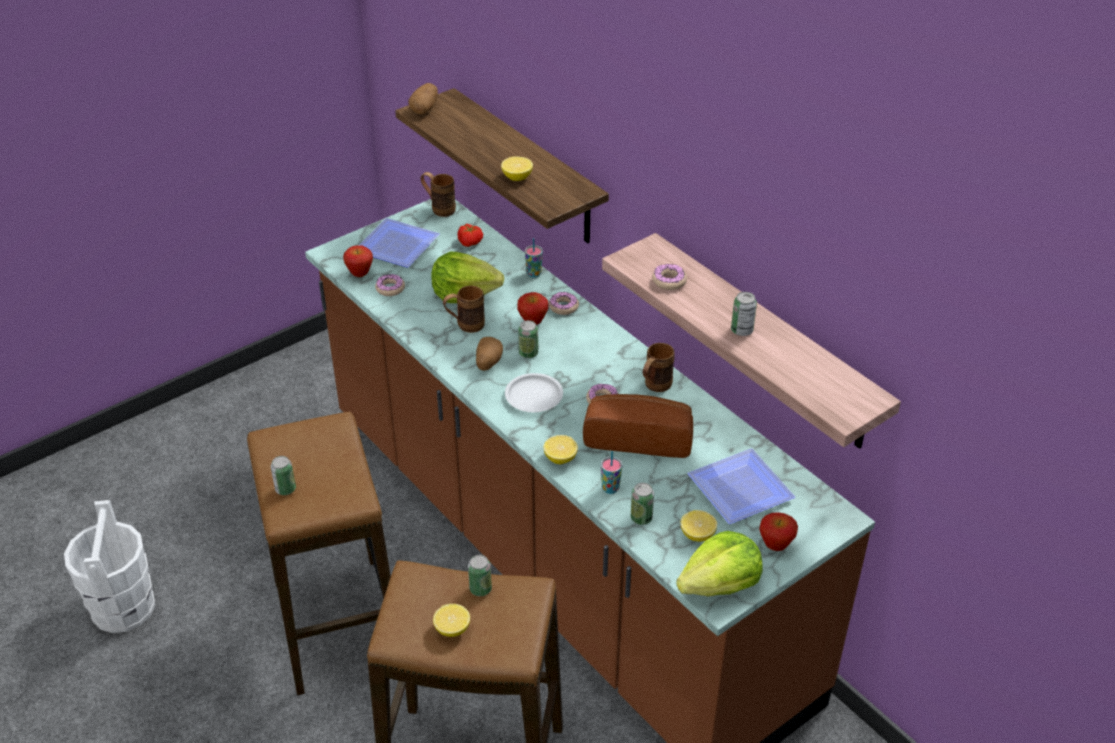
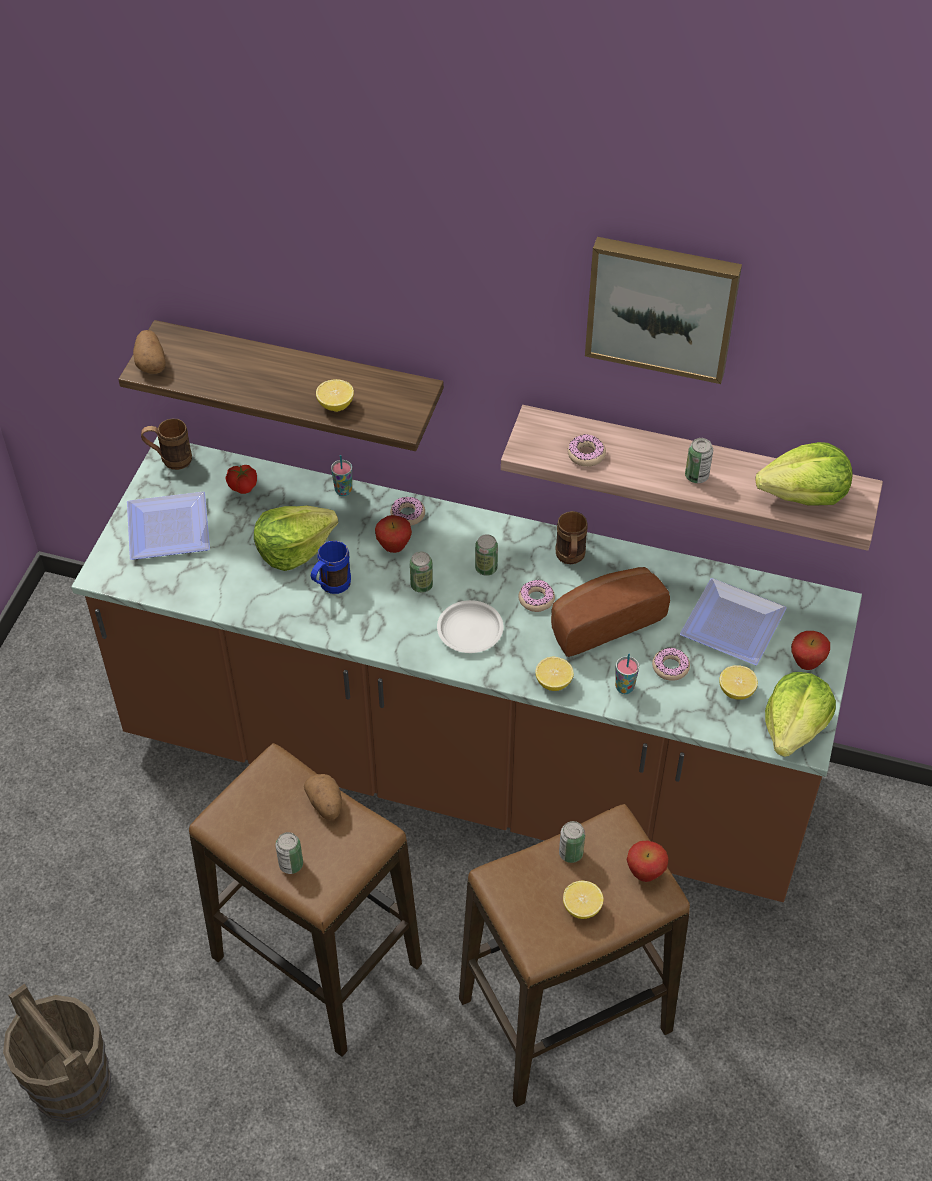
camera: 35 degrees left, 10 degrees up
white bucket [64,500,155,633] -> brown bucket [3,983,111,1123]
apple [343,245,373,277] -> apple moved to [627,840,668,882]
donut [375,274,405,296] -> donut moved to [652,648,690,681]
brown mug [443,285,485,333] -> blue mug [311,541,351,594]
potato [476,337,503,371] -> potato moved to [304,774,342,820]
can [631,483,654,525] -> can moved to [475,534,498,576]
none -> picture [585,237,742,384]
none -> lettuce [756,442,853,506]

